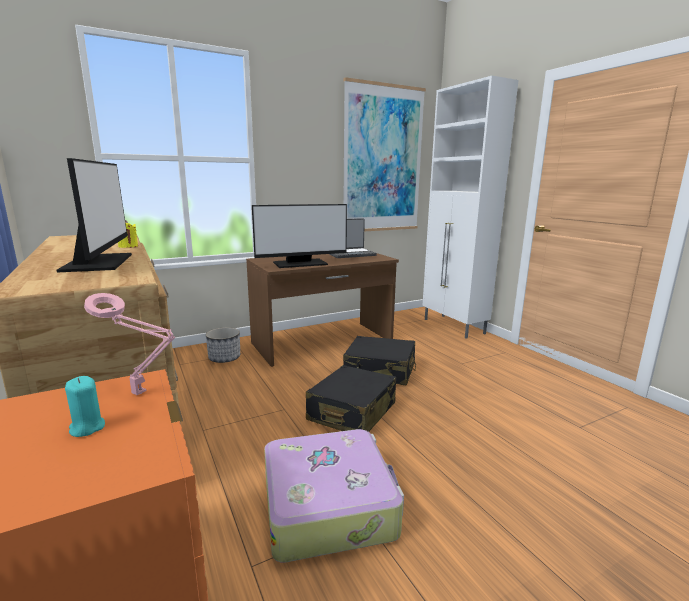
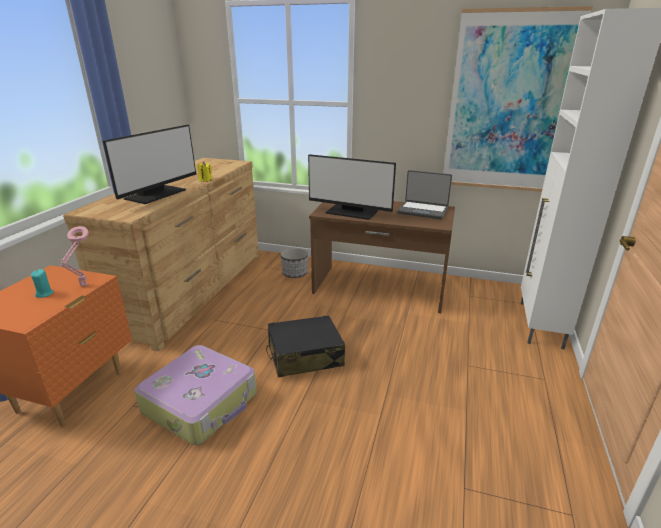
camera: 45 degrees right, 10 degrees up
black suitcase [343,336,416,385] -> none

